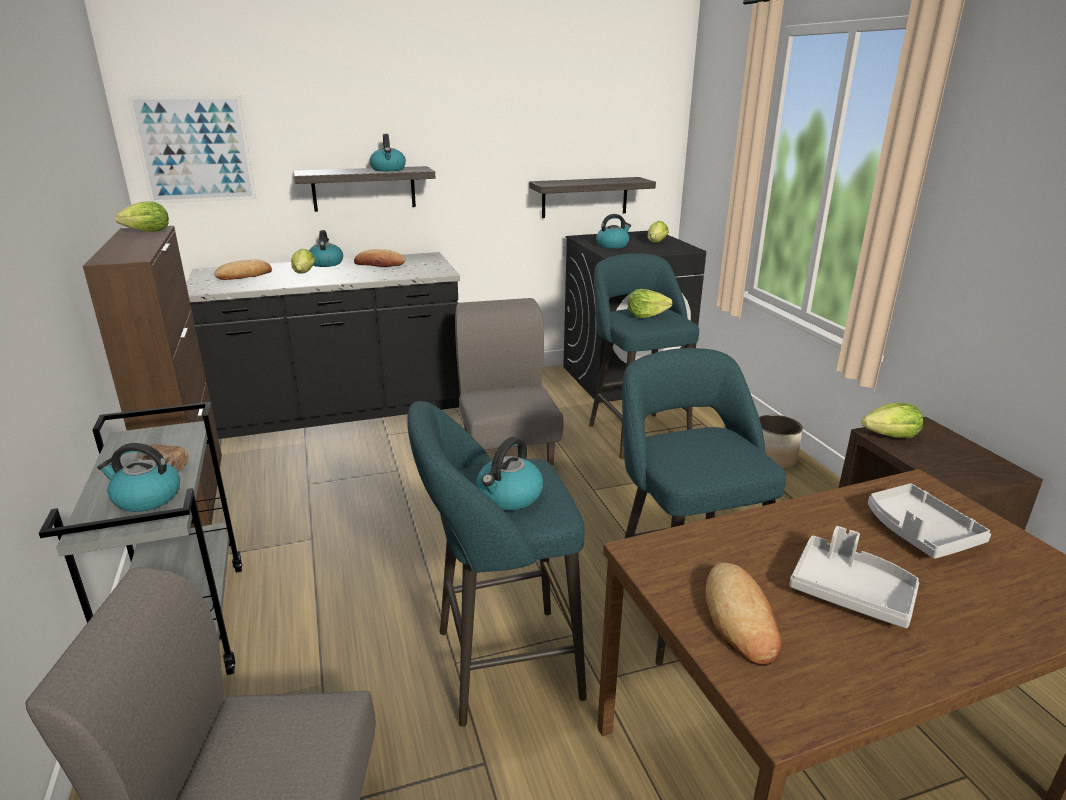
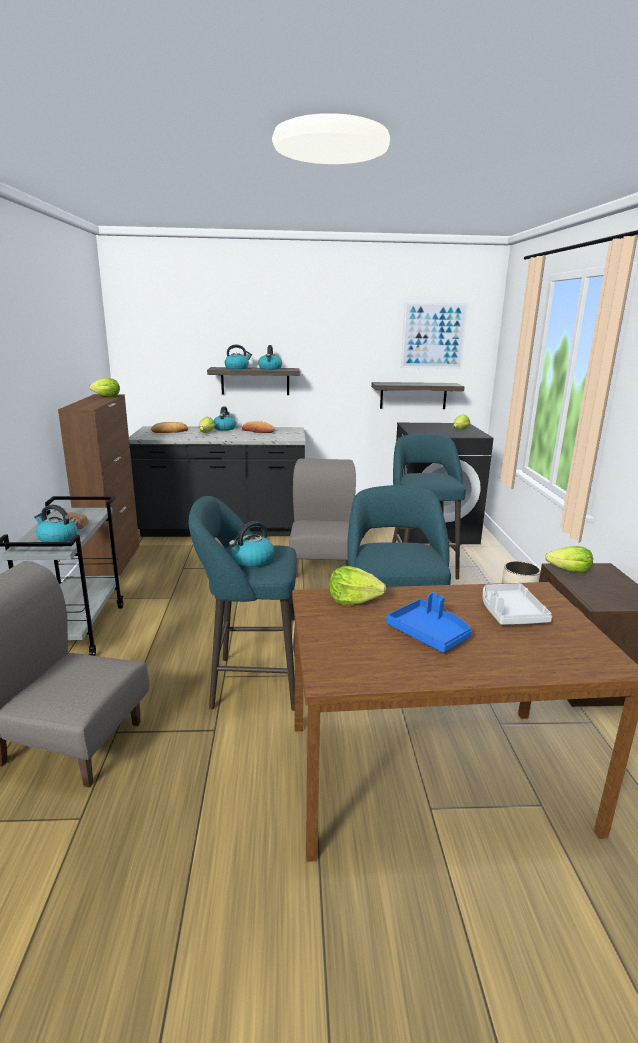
camera: 15 degrees right, 5 degrees down
picture [128,95,256,203] -> picture moved to [401,302,468,369]
kettle [596,214,631,249] -> kettle moved to [225,345,252,369]
lettuce [628,289,673,318] -> lettuce moved to [329,566,386,605]
bread [705,562,781,666] -> none
grey tray [789,526,919,628] -> blue tray [386,592,472,652]

